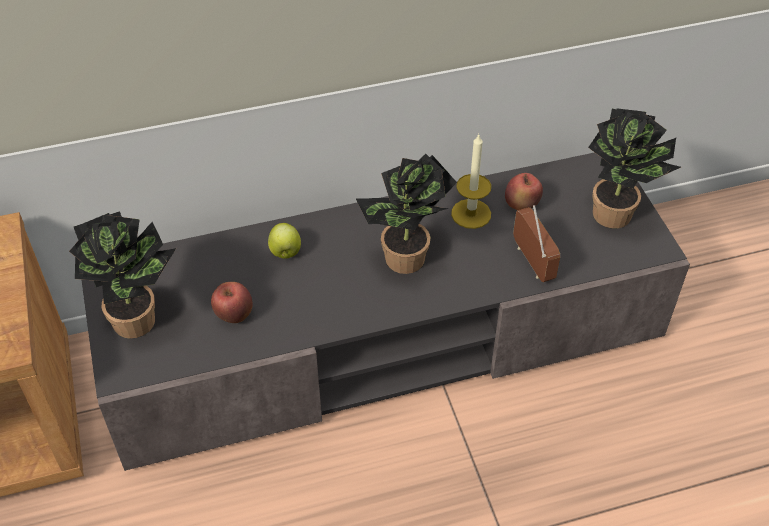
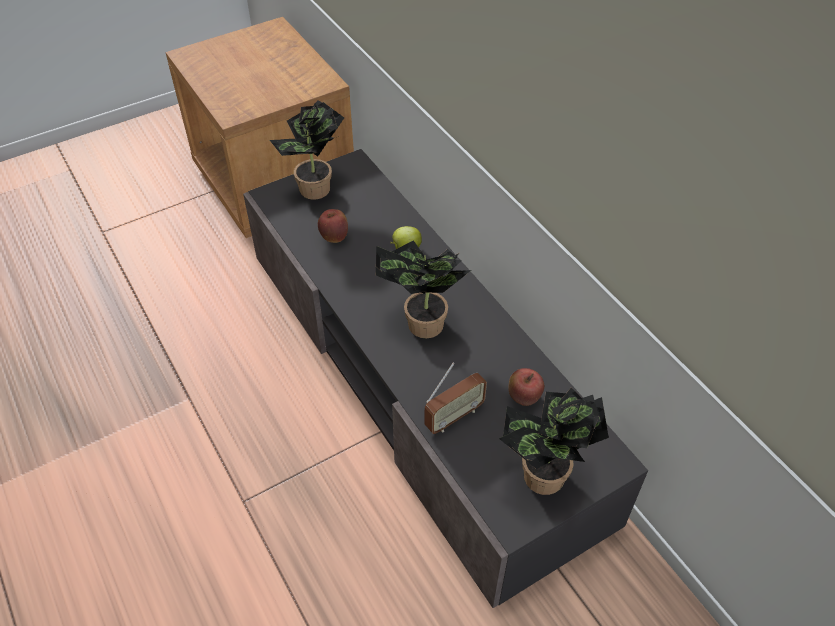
camera: 75 degrees right, 0 degrees up
candle [451,135,491,229] -> none

